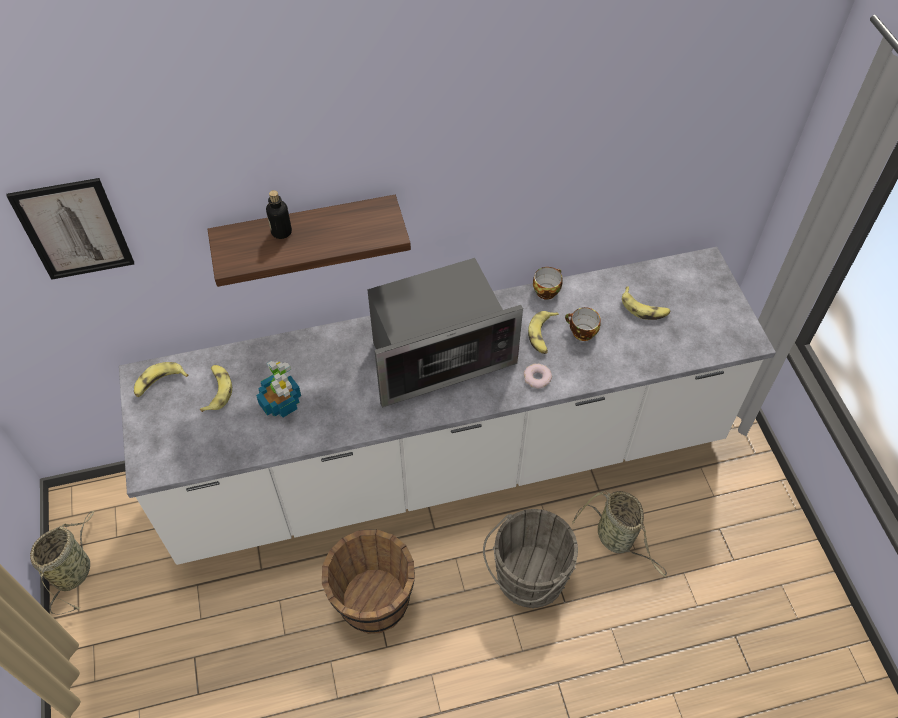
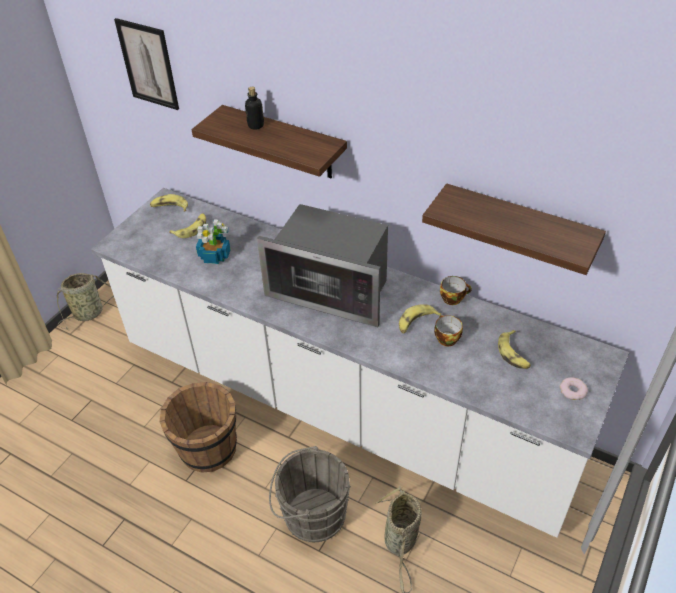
camera: 45 degrees right, 10 degrees down
donut [524,364,552,389] -> donut moved to [559,377,588,400]
none -> shelf [422,183,606,275]

